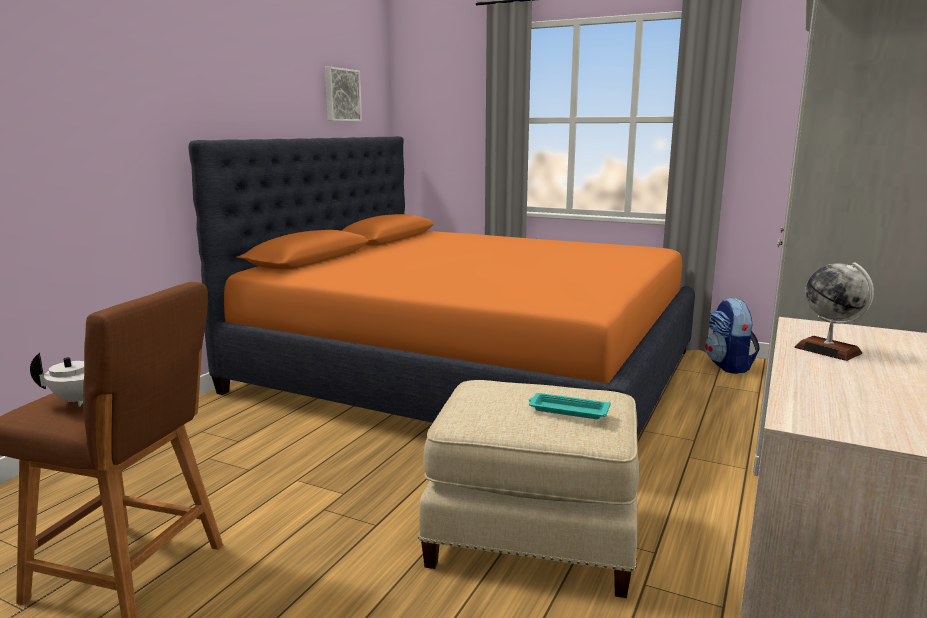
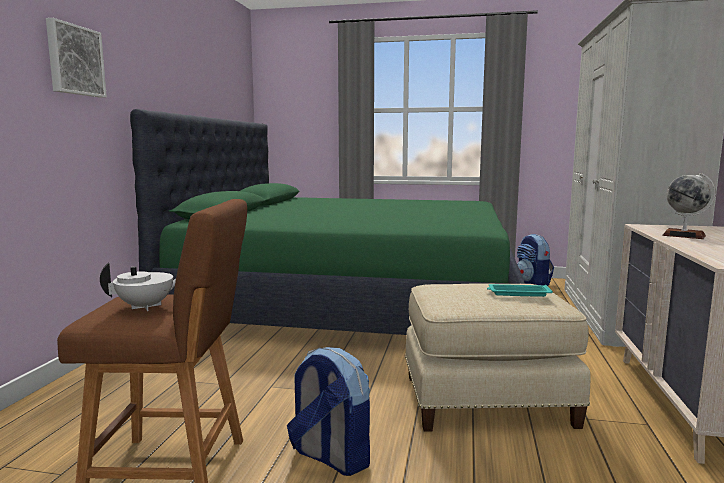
camera: 15 degrees left, 5 degrees down
orange bed [188,136,695,438] -> green bed [130,109,525,335]
picture [325,67,362,121] -> picture moved to [46,18,107,98]
none -> backpack [287,347,370,476]

